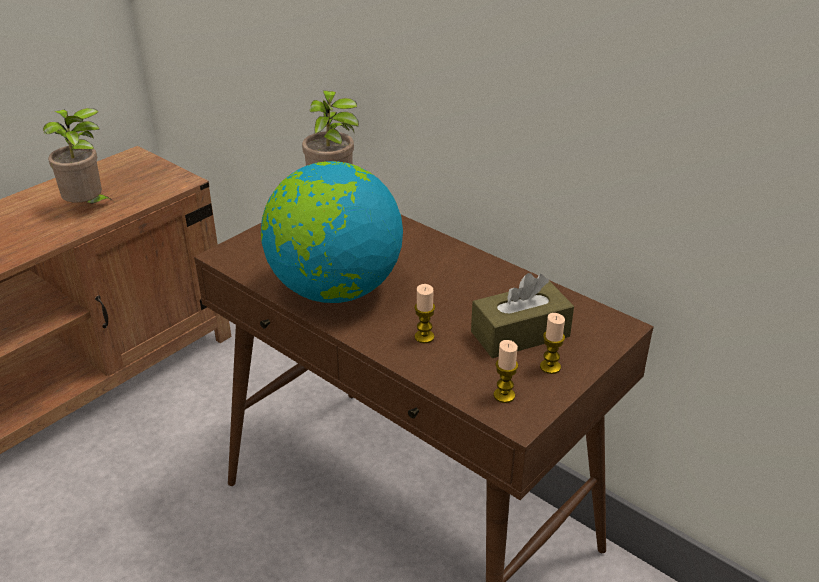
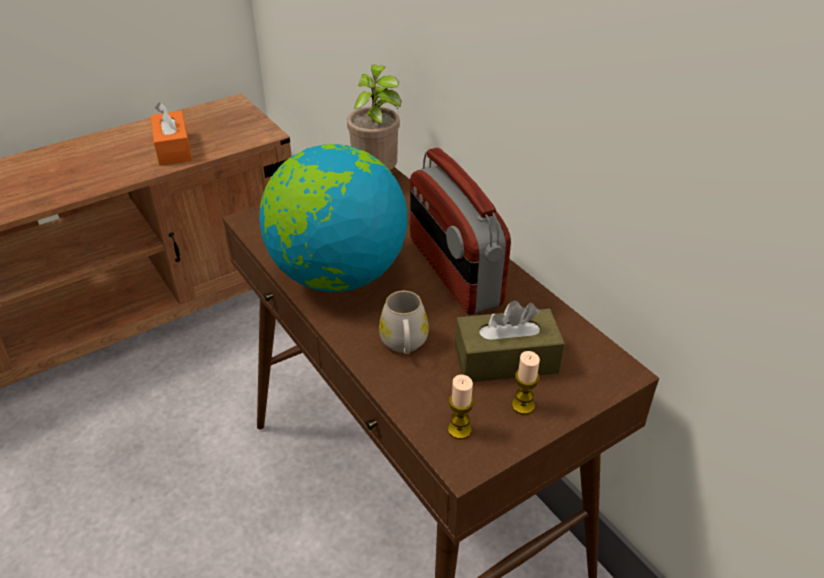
camera: 15 degrees right, 5 degrees up
potted plant [43,108,113,203] -> orange tissue box [150,102,192,166]
candle [414,284,435,343] -> white mug [379,291,429,354]
none -> radio [410,148,511,314]

